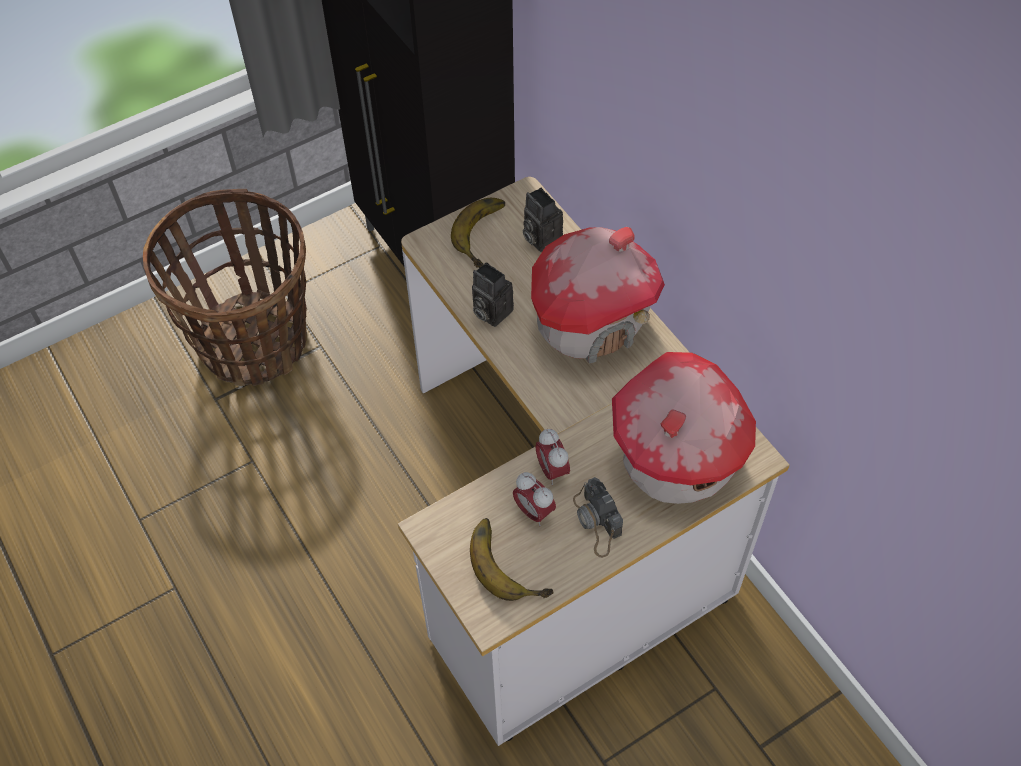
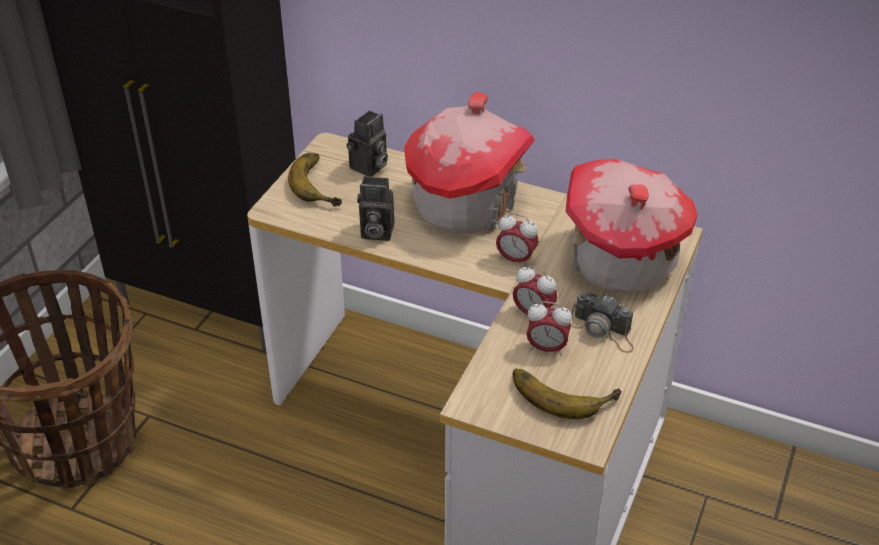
camera: 35 degrees left, 15 degrees down
camera [523,188,563,252] -> camera turned 75 degrees counterclockwise [346,111,388,177]
none -> alarm clock [496,213,538,267]

